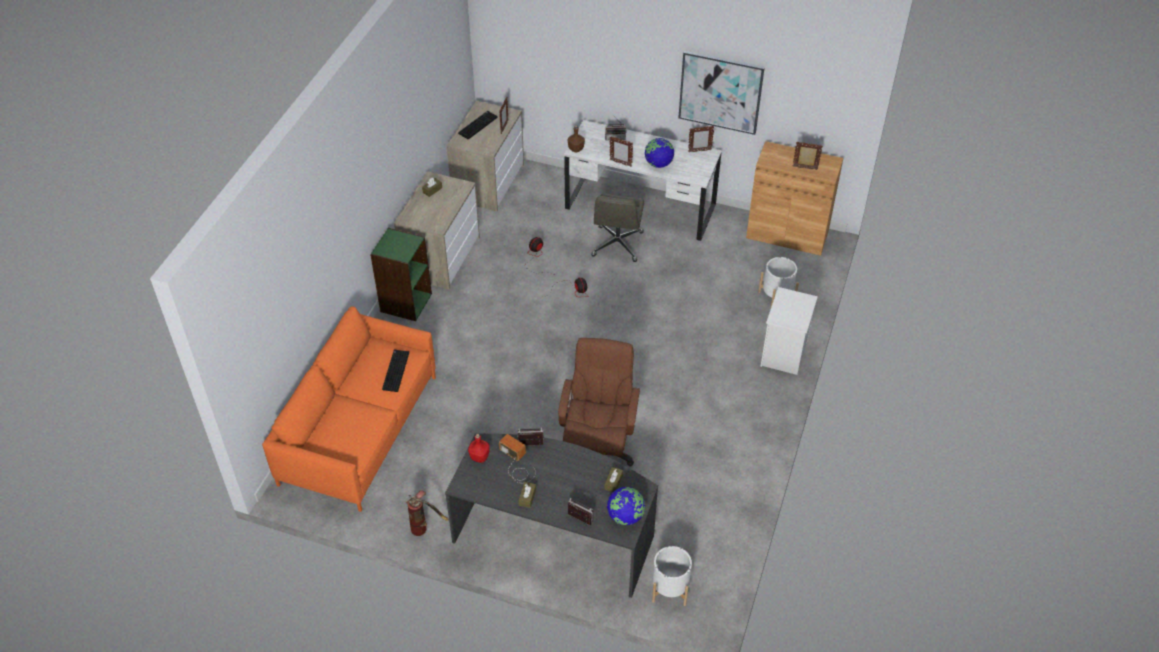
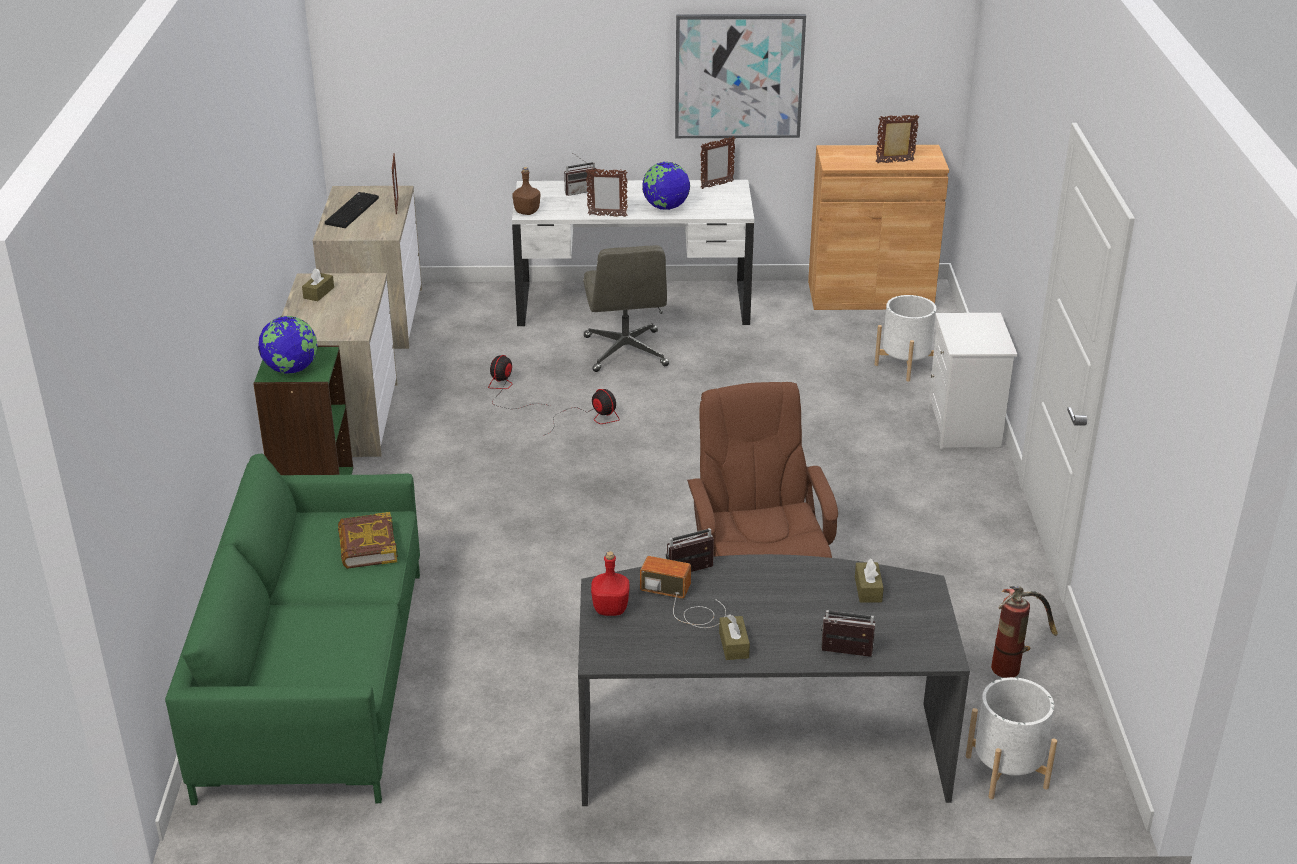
camera: 20 degrees left, 15 degrees down
orange sofa [262,306,436,512] -> green sofa [165,454,420,805]
keyboard [382,350,409,392] -> book [338,512,398,569]
fire extinguisher [405,490,449,536] -> fire extinguisher moved to [991,586,1058,678]
globe [607,487,645,525] -> globe moved to [258,316,317,374]

